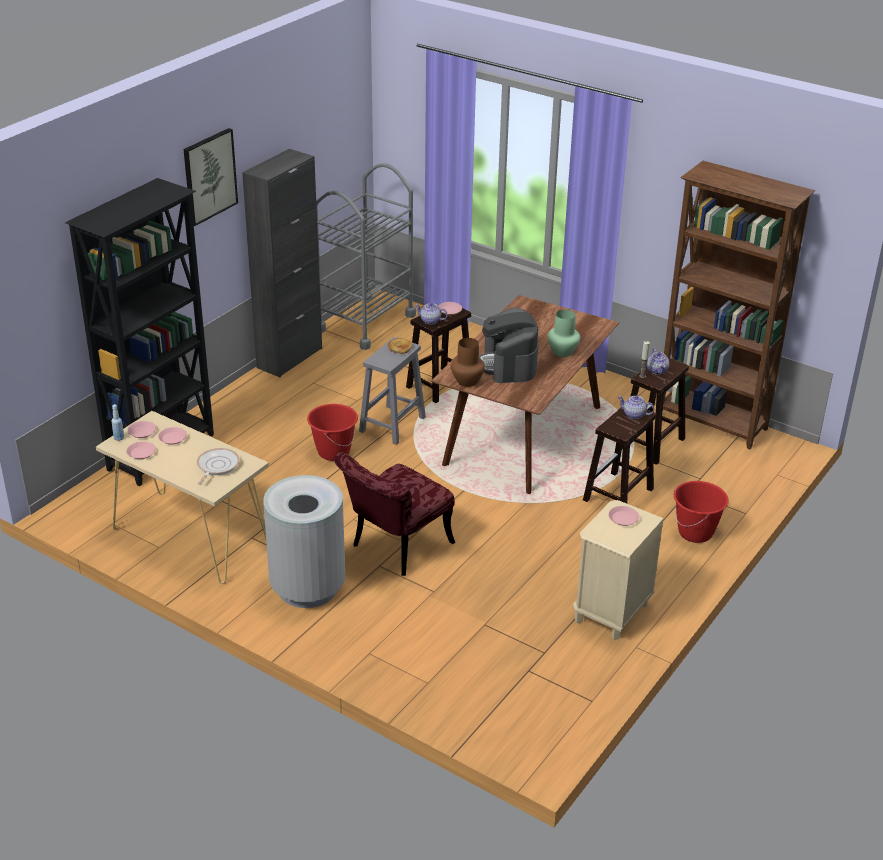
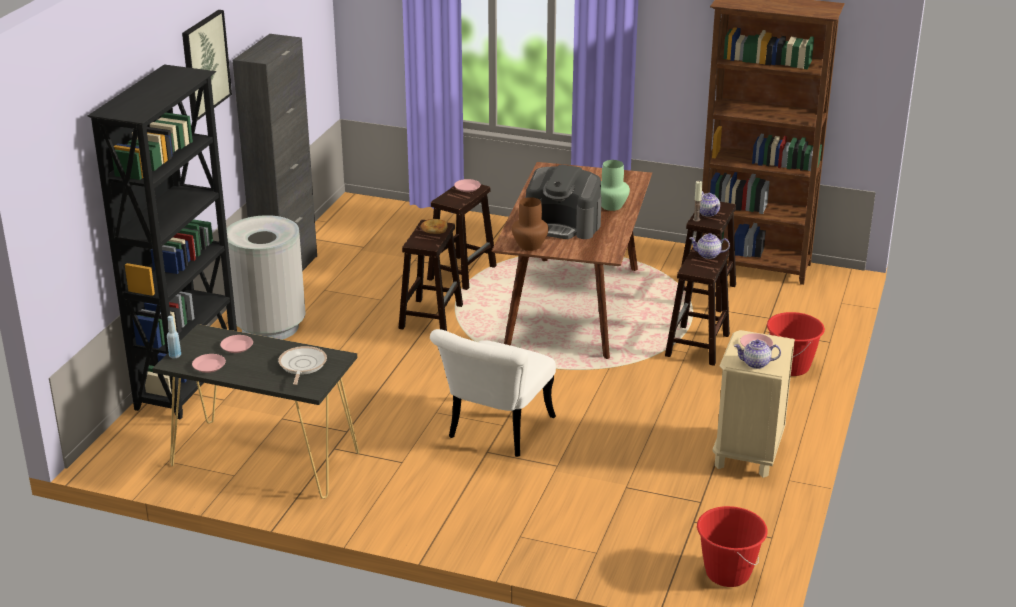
camera: 15 degrees left, 5 degrees down
beige console table [96,411,269,584] -> black console table [152,324,359,499]
pink plate [128,421,156,438] -> none
grey trash can [263,475,345,608] -> grey trash can moved to [227,215,306,340]
red bucket [307,404,358,461] -> red bucket moved to [697,506,768,587]
grey cart [316,163,416,350] -> none
red chair [334,453,455,576] -> white chair [430,329,556,457]
grey stool [359,337,426,445] -> brown stool [398,220,463,331]
teapot [415,303,448,325] -> teapot moved to [734,339,781,369]
coffee machine [479,308,538,383] -> coffee machine turned 45 degrees counterclockwise [525,165,602,239]

